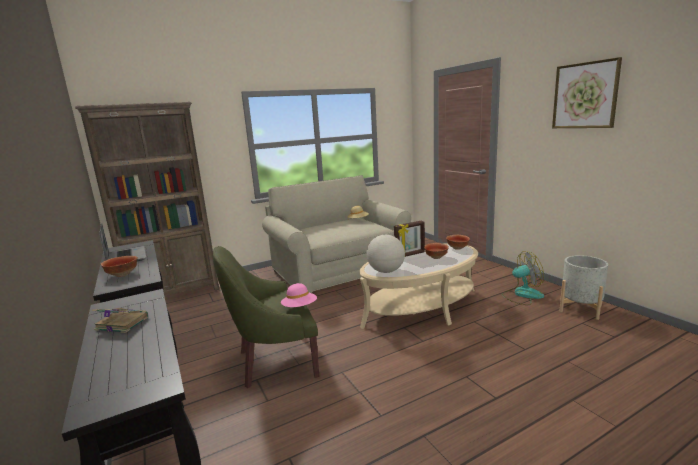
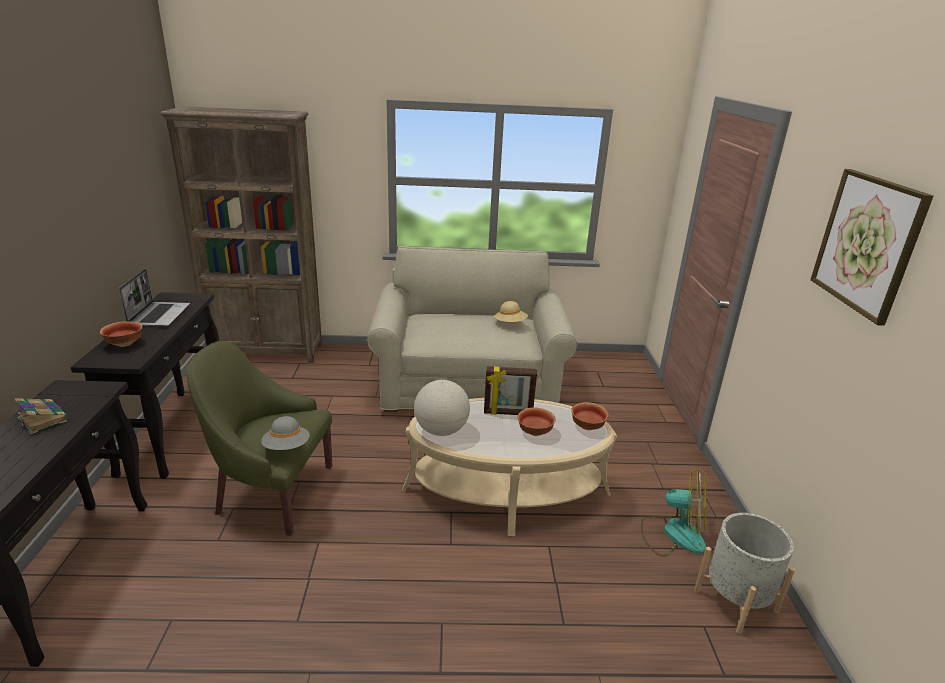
camera: 25 degrees right, 10 degrees up
pink hat [281,283,317,307] -> grey hat [261,416,309,450]

